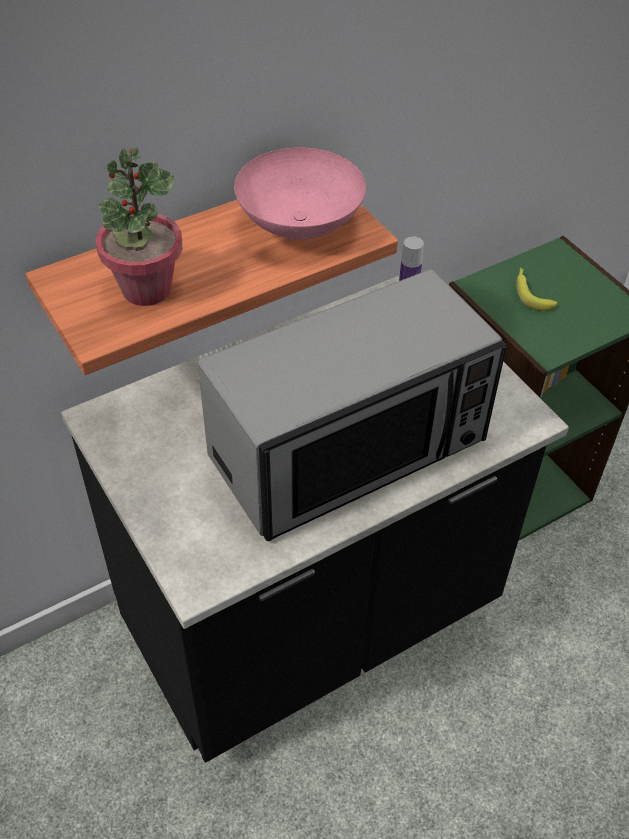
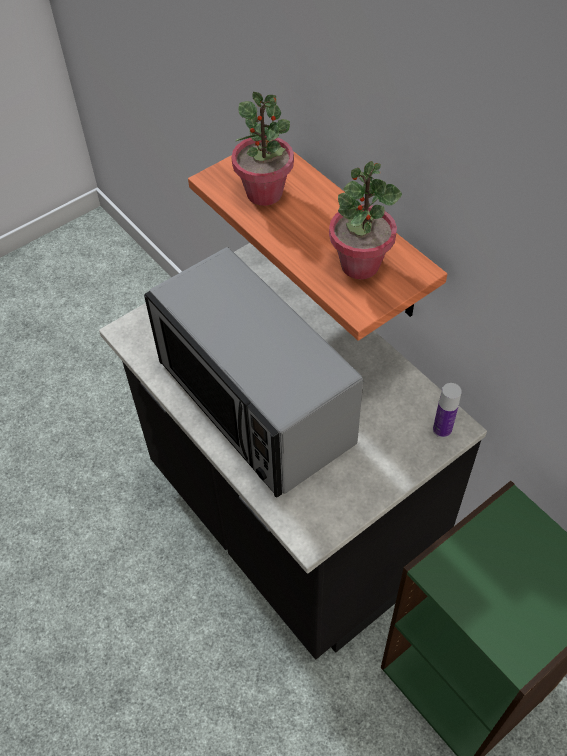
camera: 85 degrees right, 5 degrees up
pink bowl [234,147,366,240] -> potted plant [329,161,402,279]
banana [516,268,557,311] -> none

